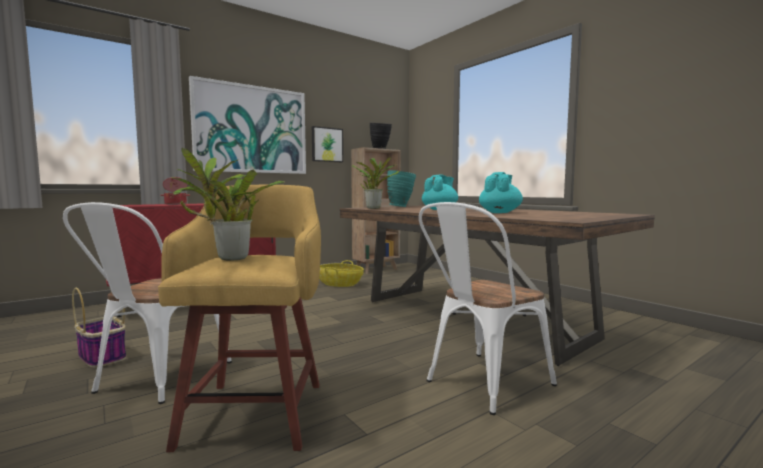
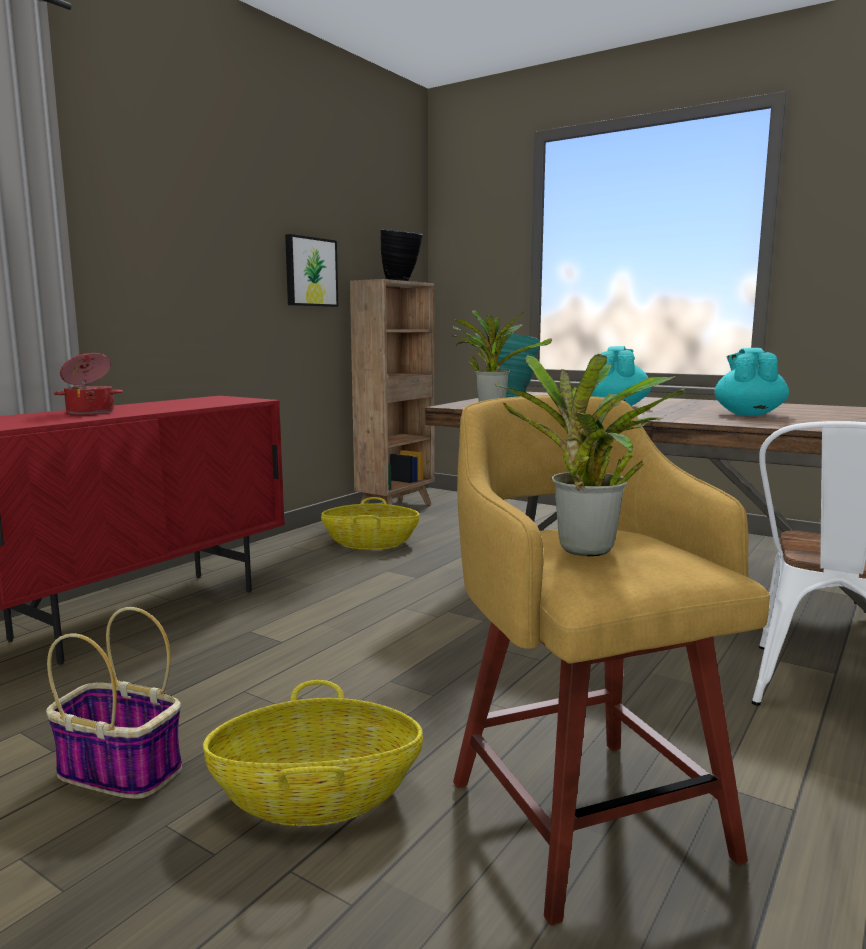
camera: 20 degrees left, 5 degrees up
white chair [63,202,232,404] -> basket [203,680,423,826]
picture [189,76,306,174] -> none

